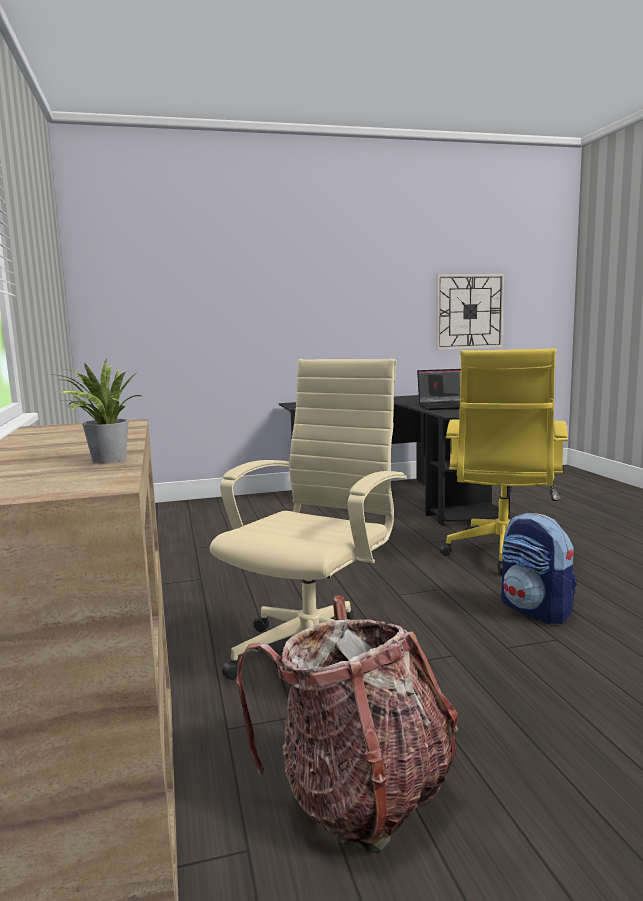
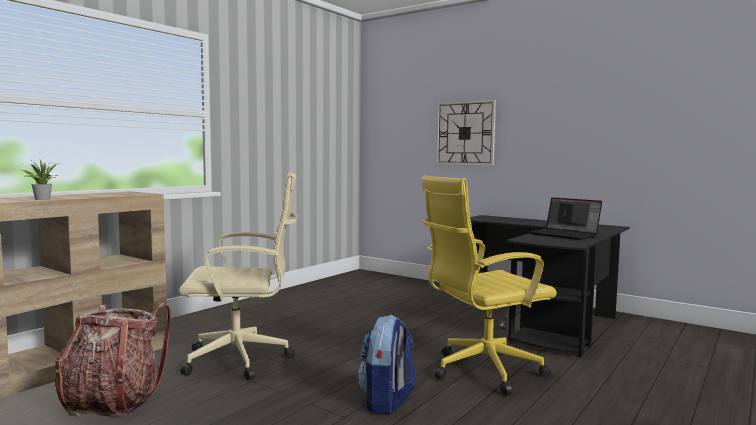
camera: 50 degrees right, 5 degrees down
wall clock [436,274,505,350] -> wall clock moved to [436,100,496,166]

